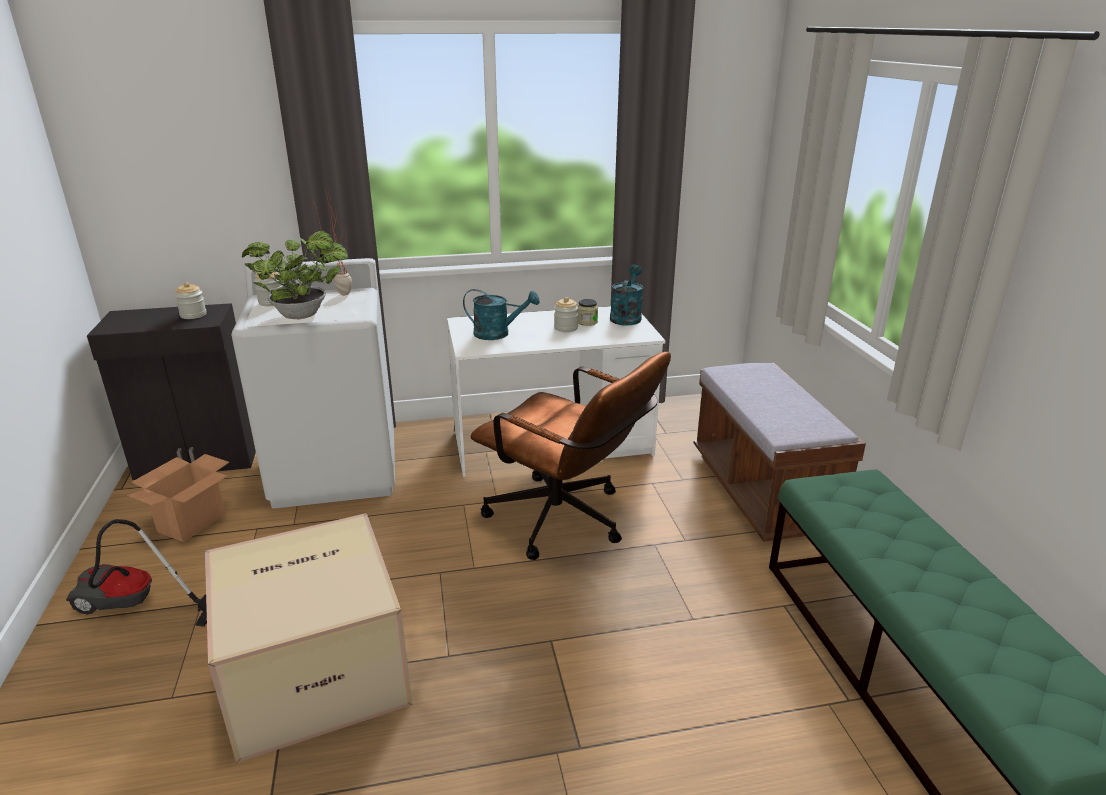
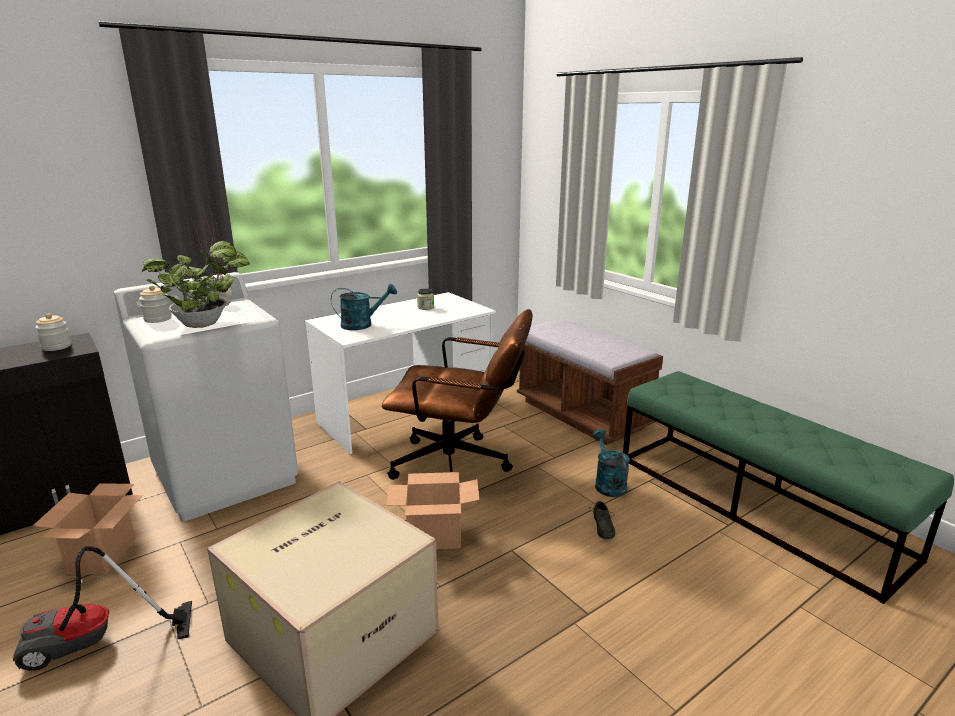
camera: 25 degrees left, 5 degrees down
jar [554,297,578,332] -> none
turquoise watering can [610,265,643,326] -> turquoise watering can moved to [593,429,630,497]
none -> cardboard box [386,472,479,549]
none -> grey shoe [589,501,615,539]

